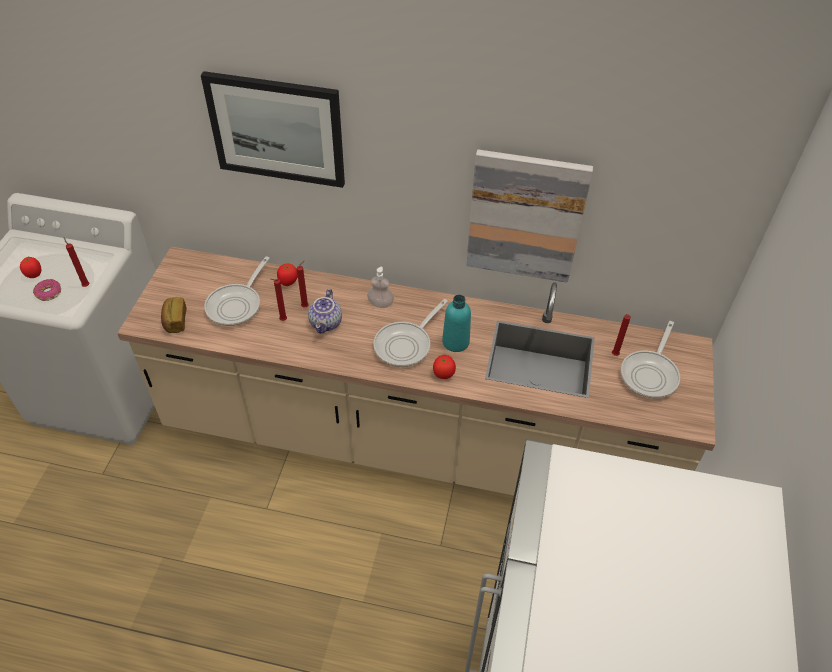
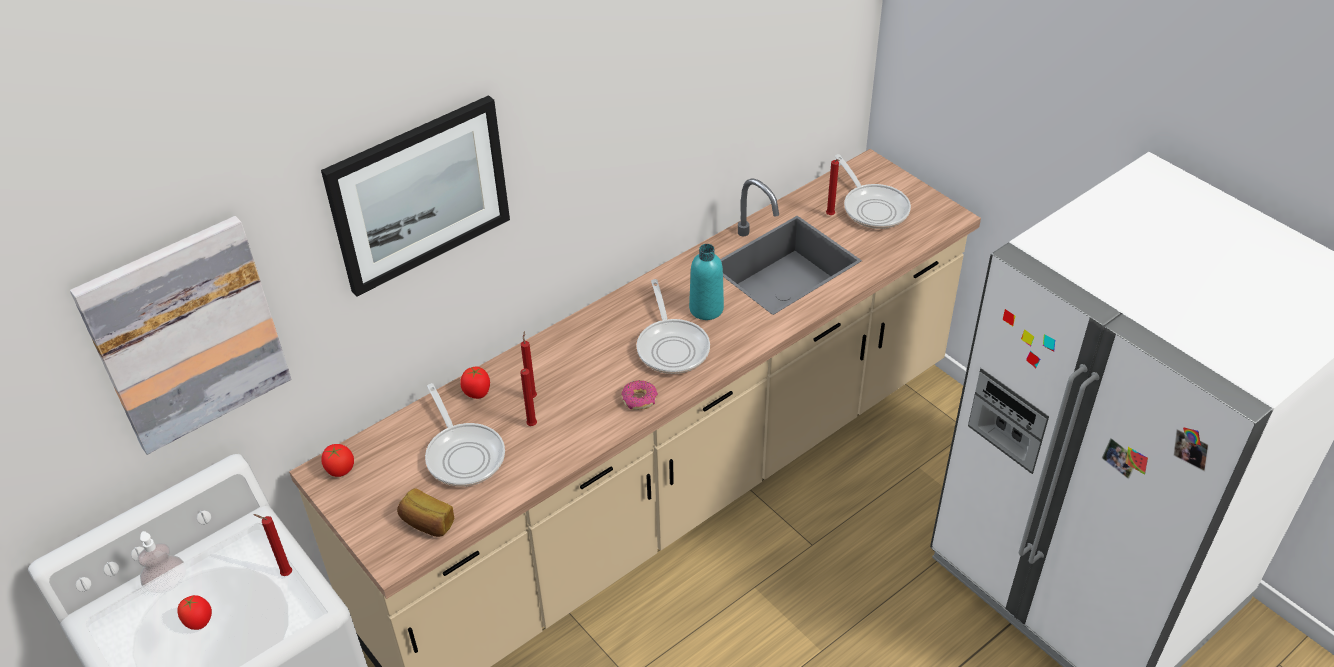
camera: 50 degrees left, 5 degrees down
donut [33,279,61,301] -> donut moved to [621,380,658,410]
teapot [308,289,342,334] -> none
soap dispenser [367,267,394,308] -> soap dispenser moved to [138,531,186,593]
tomato [433,355,456,379] -> tomato moved to [321,444,354,477]
picture [466,149,593,283] -> picture moved to [70,216,291,455]

